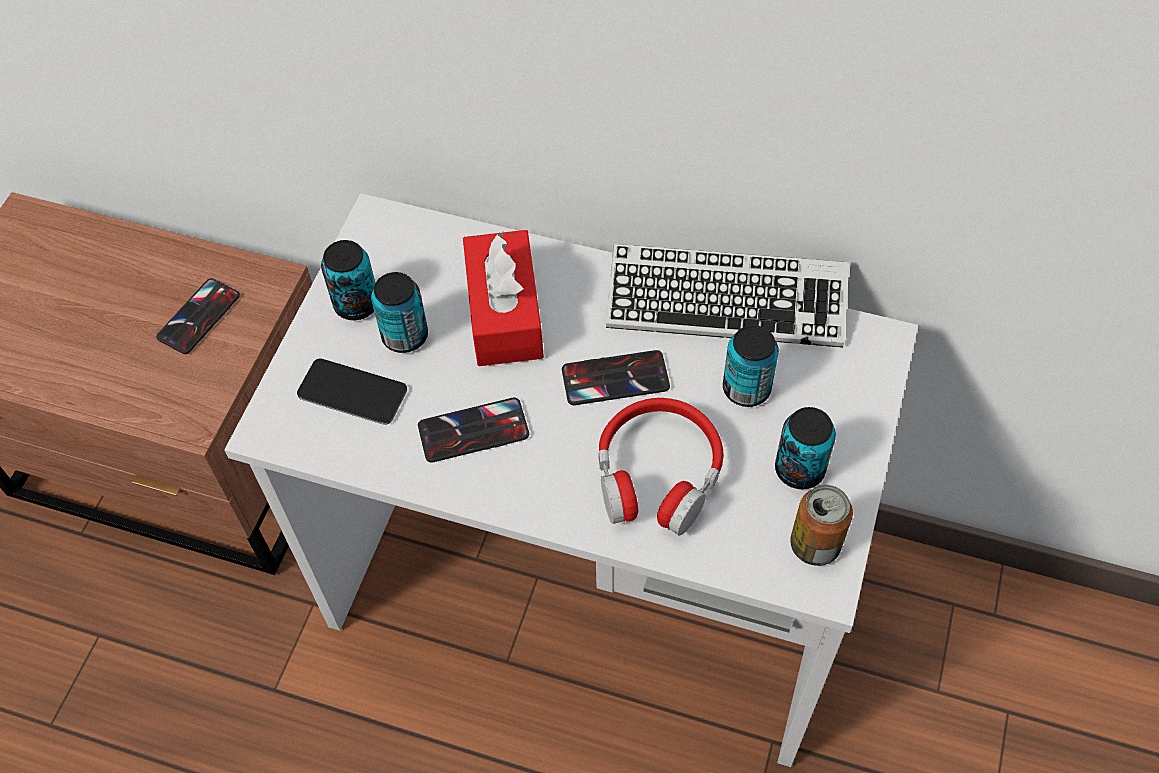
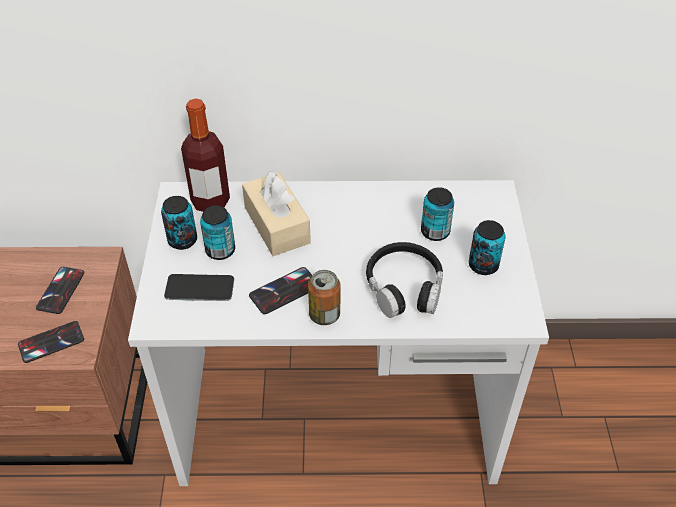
camera: 20 degrees left, 10 degrees down
red tissue box [463,230,544,366] -> beige tissue box [242,171,311,256]
phone [562,350,670,405] -> phone moved to [18,321,84,363]
red headphones [599,398,724,536] -> black headphones [366,242,443,318]
keyboard [606,244,849,348] -> none
can [790,485,853,566] -> can moved to [308,270,341,325]
none -> bottle [181,98,230,212]

